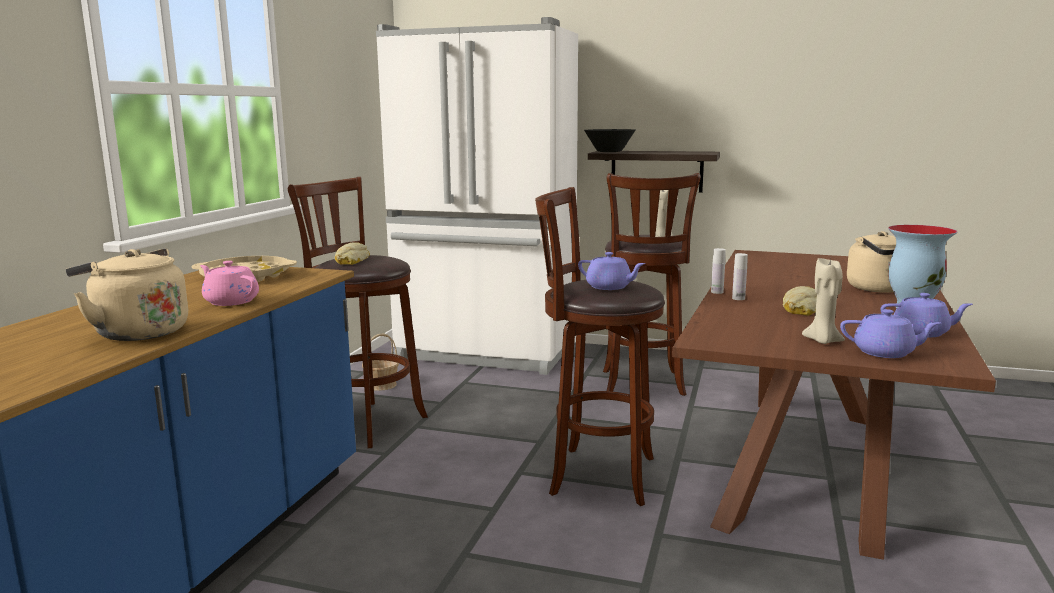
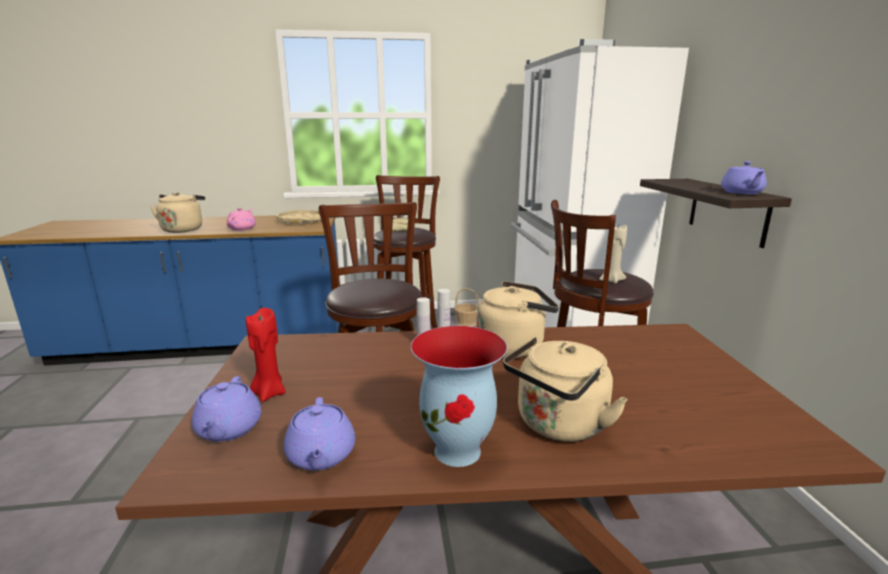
camera: 65 degrees right, 5 degrees up
purple teapot [578,252,645,290] -> purple teapot moved to [721,161,767,194]
black bowl [584,129,636,152] -> none
bread [783,286,817,316] -> none
beige candle [802,258,845,344] -> red candle [246,308,286,402]
none -> beige kettle [477,281,559,358]

